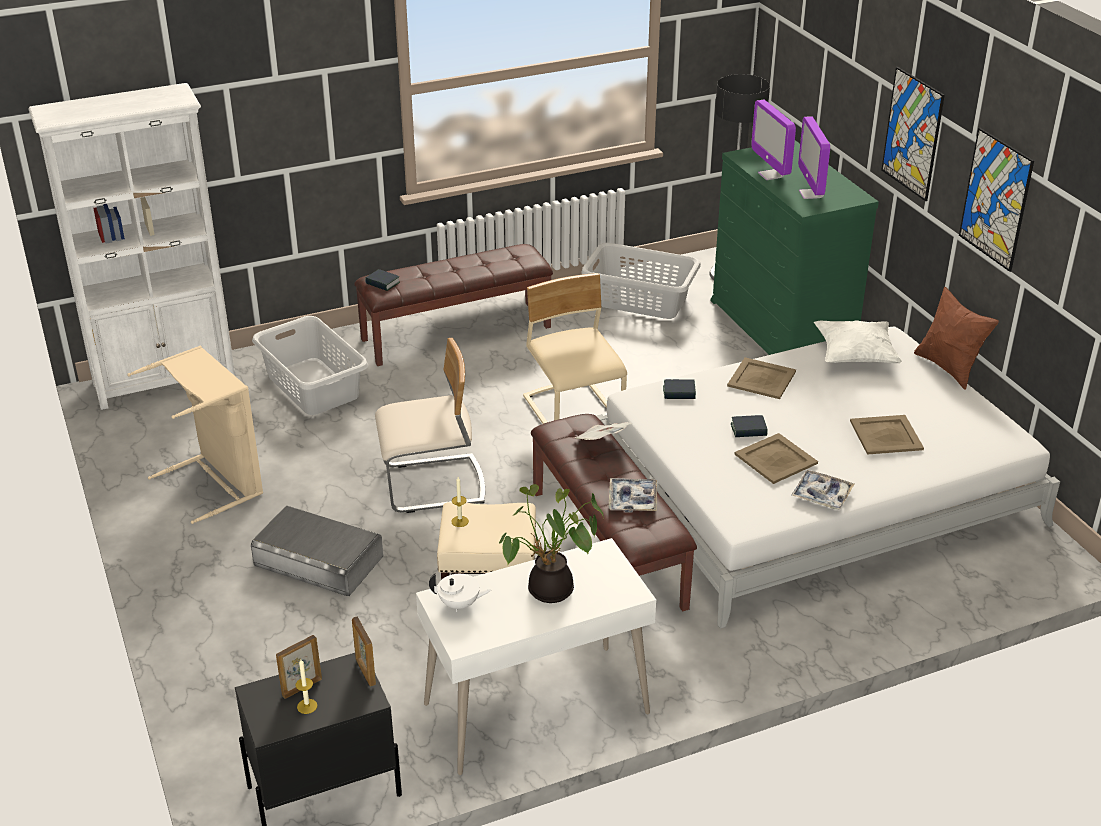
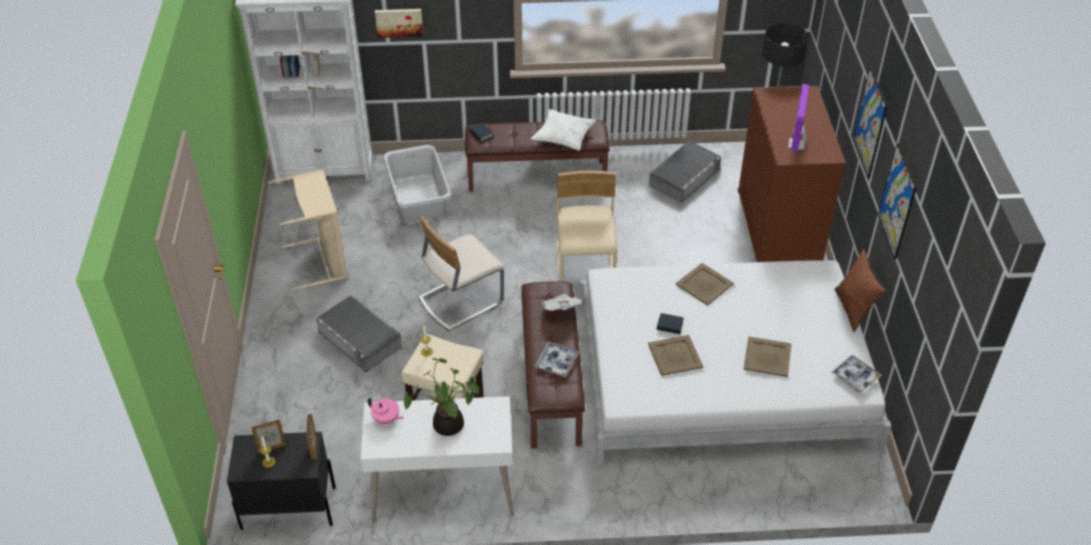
camera: 20 degrees right, 10 degrees up
beige chair [375,338,485,513] -> beige chair turned 135 degrees clockwise [418,216,504,331]
white teapot [429,573,491,612] -> pink teapot [367,397,404,424]
grey laundry basket [581,243,701,319] -> grey storage box [649,141,721,203]
book [663,379,696,399] -> none
green dresser [711,140,879,355] -> brown dresser [738,86,846,262]
monitor [751,100,796,180] -> none
tray [792,470,854,510] -> tray moved to [831,355,882,393]
white pillow [814,320,903,363] -> white pillow moved to [531,109,596,150]
none -> picture [375,9,423,38]

